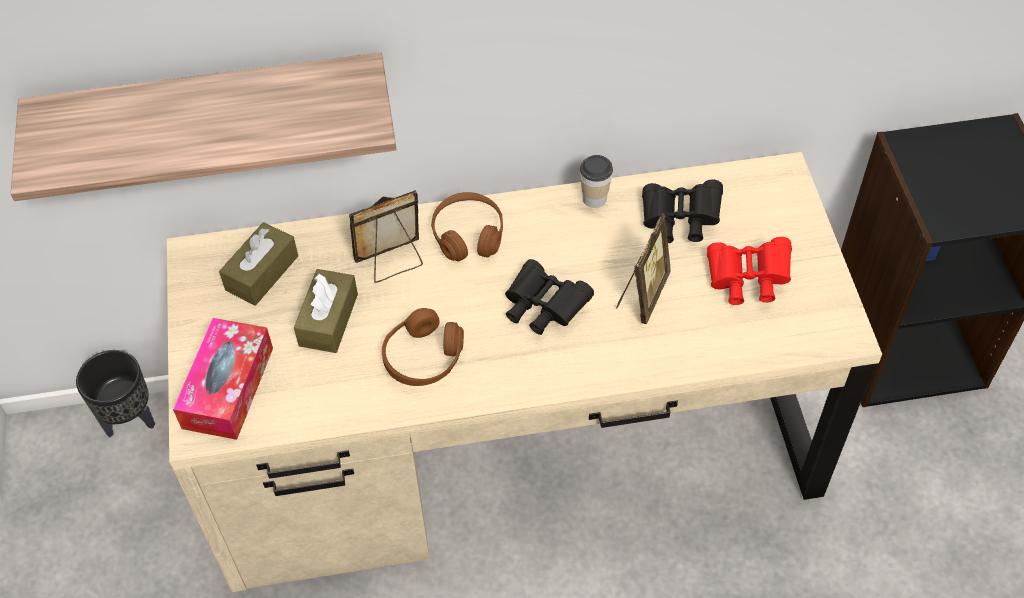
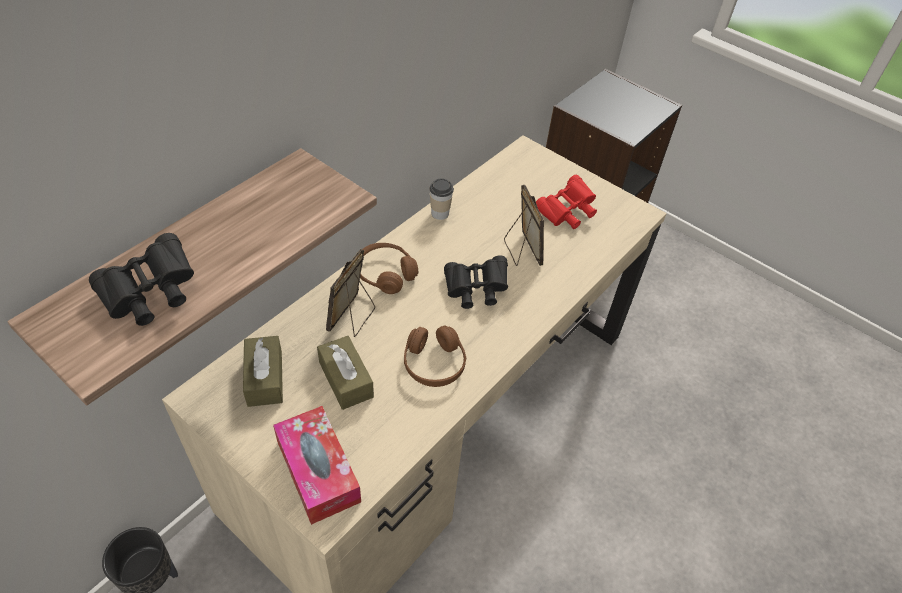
camera: 45 degrees left, 5 degrees down
black binoculars [642,180,723,243] -> black binoculars moved to [89,233,194,326]

